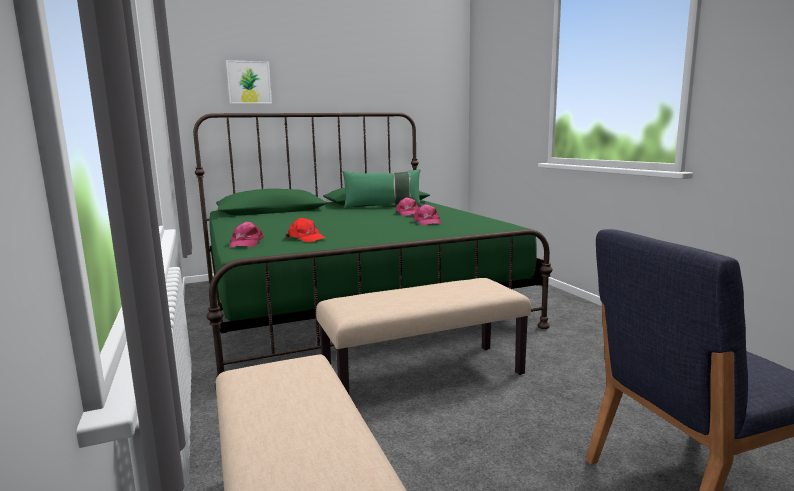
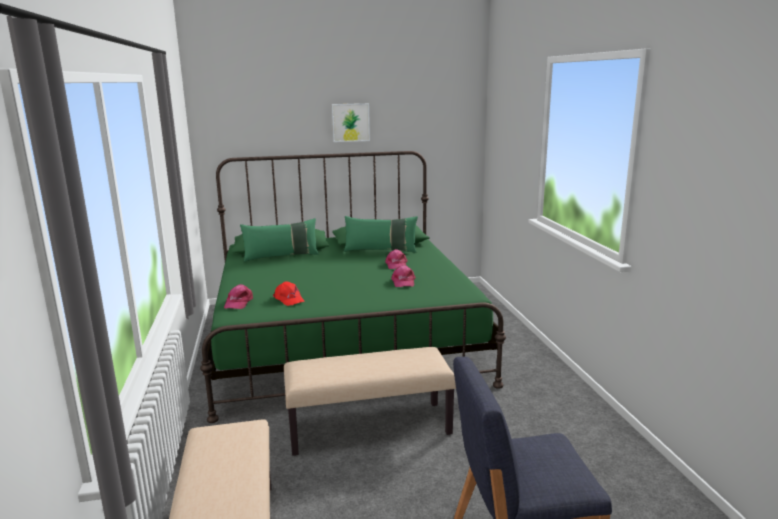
camera: 10 degrees right, 5 degrees up
picture [226,60,272,104] -> picture moved to [332,103,370,142]
none -> green pillow [240,218,319,262]

